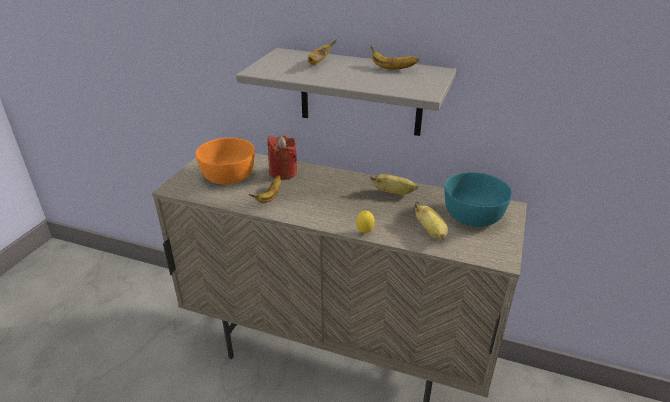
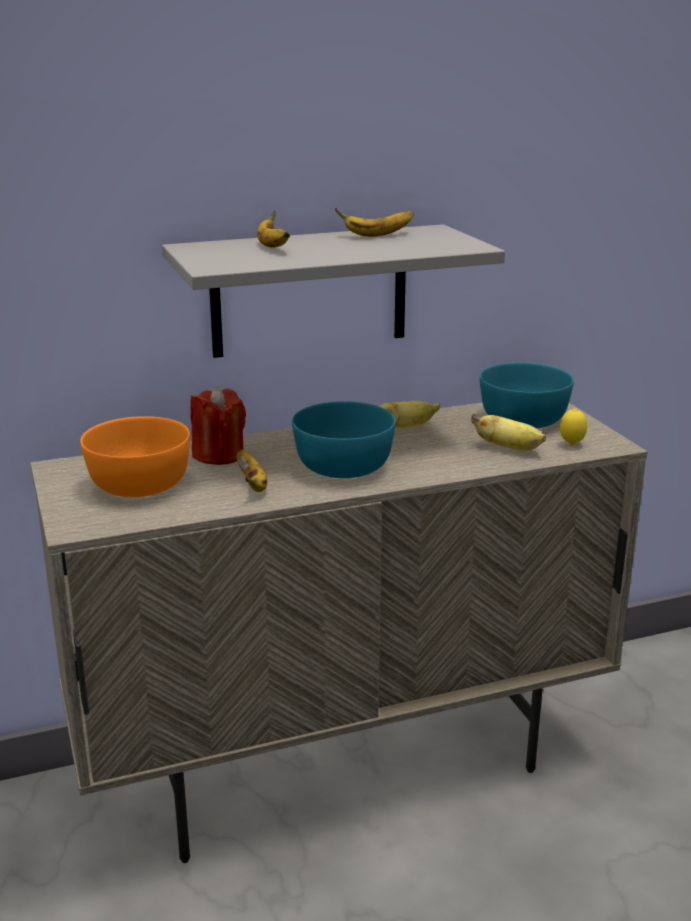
camera: 40 degrees left, 10 degrees down
lemon [356,211,375,233] -> lemon moved to [560,408,587,445]
none -> turquoise bowl [292,401,396,478]

